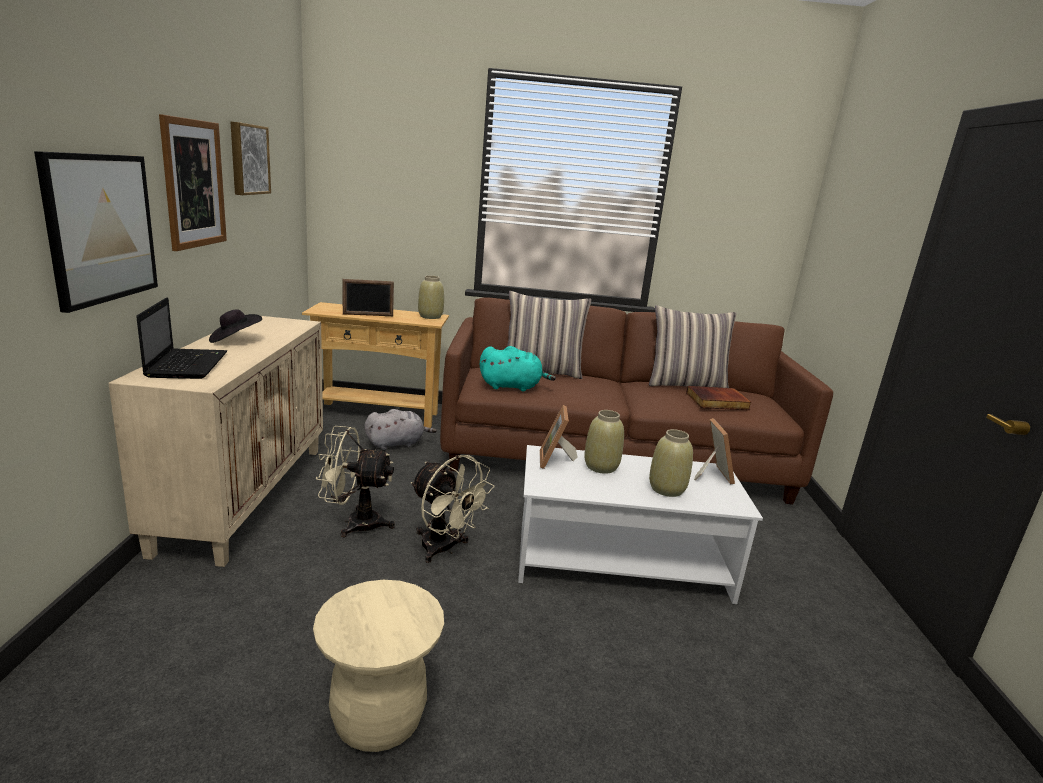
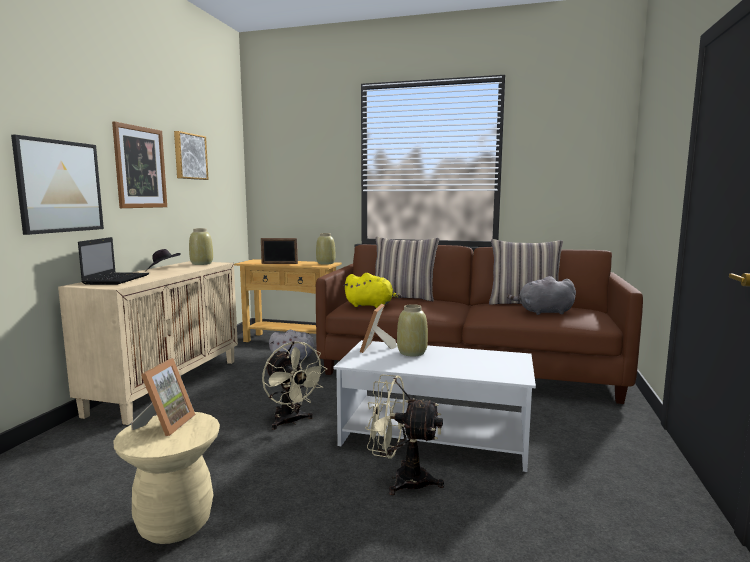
camera: 15 degrees right, 10 degrees down
beige fan [315,426,395,537] -> beige fan moved to [365,374,444,495]
turquoise plush toy [480,346,556,392] -> yellow plush toy [344,273,402,308]
beige vase [649,429,693,497] -> beige vase moved to [189,228,213,265]
book [686,386,752,410] -> grey plush toy [507,276,576,315]
picture frame [694,418,735,485] -> picture frame moved to [131,358,196,436]

